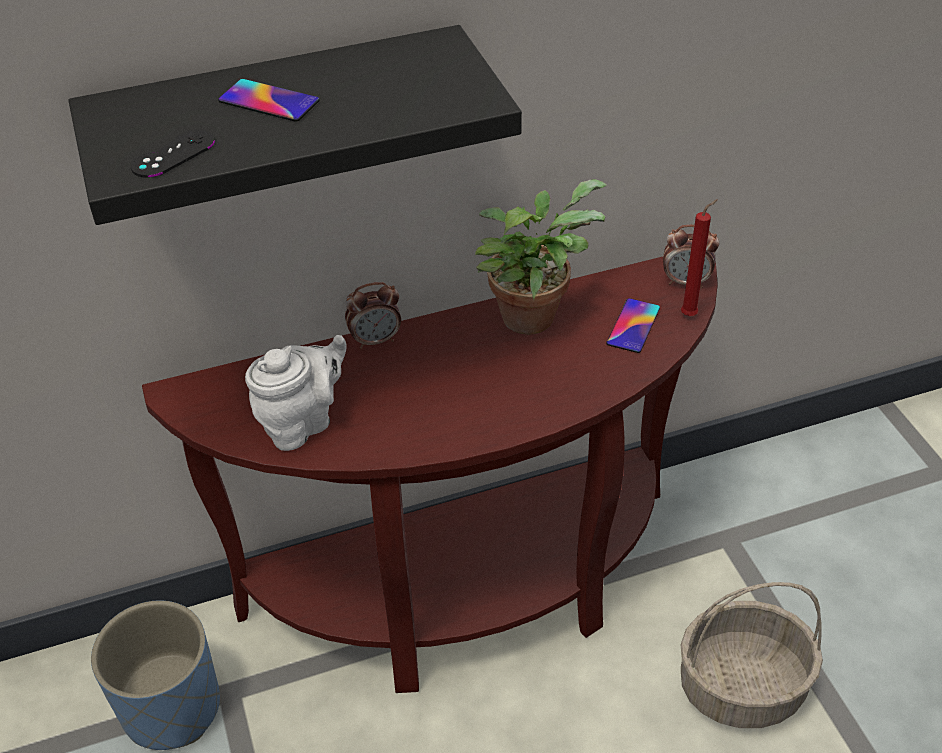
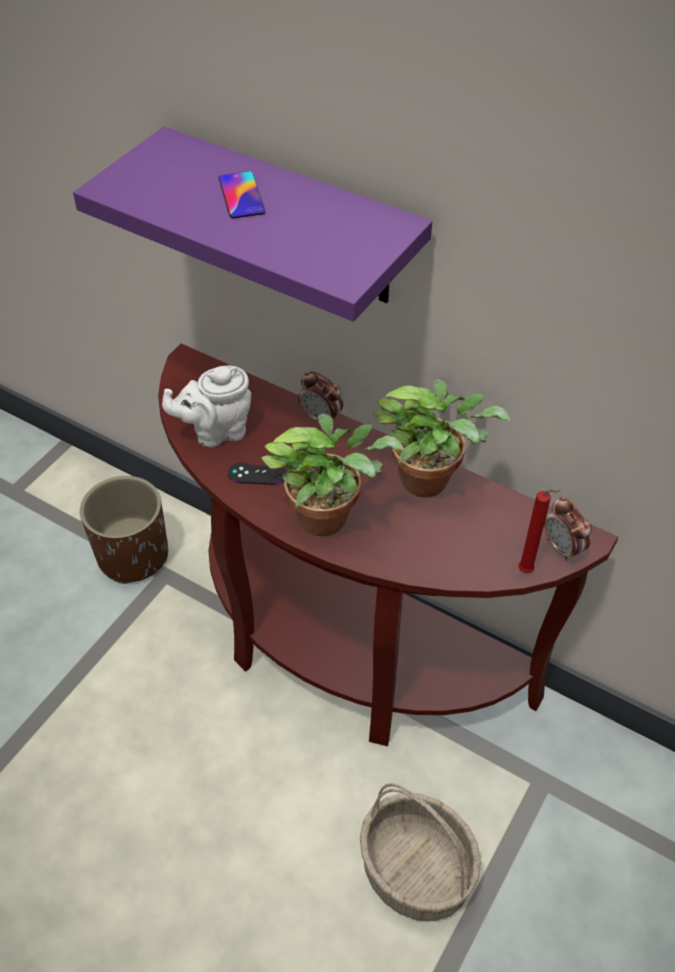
camera: 50 degrees right, 5 degrees up
black shelf [68,25,522,225] -> purple shelf [73,126,432,322]
blue planter [91,600,220,750] -> brown planter [80,476,168,584]
black game controller [130,129,215,178] -> black game controller moved to [228,462,287,485]
white teapot [245,335,347,451] -> white teapot turned 150 degrees clockwise [162,366,252,447]
phone [606,298,660,353] -> none
none -> potted plant [261,414,404,536]

